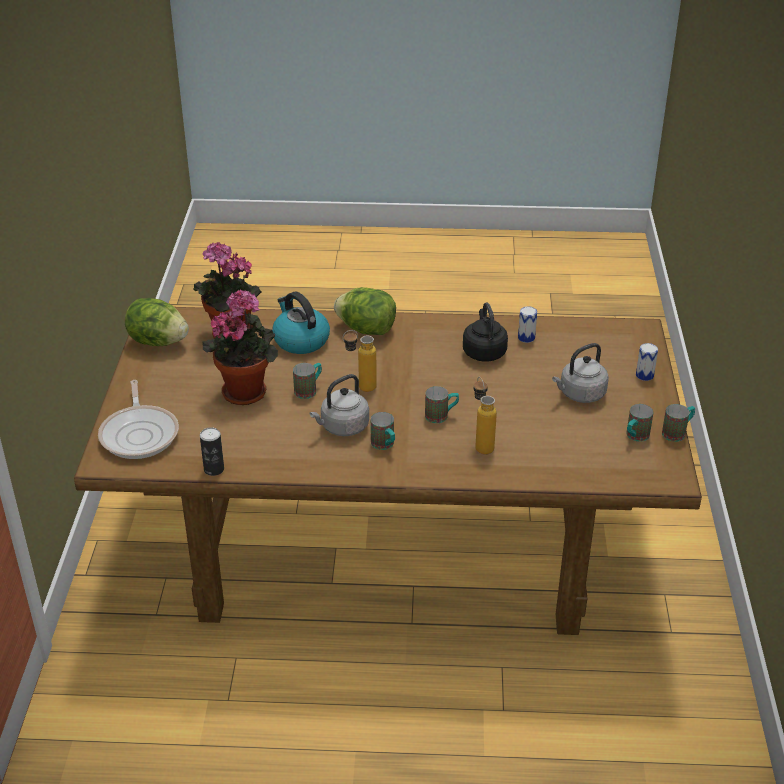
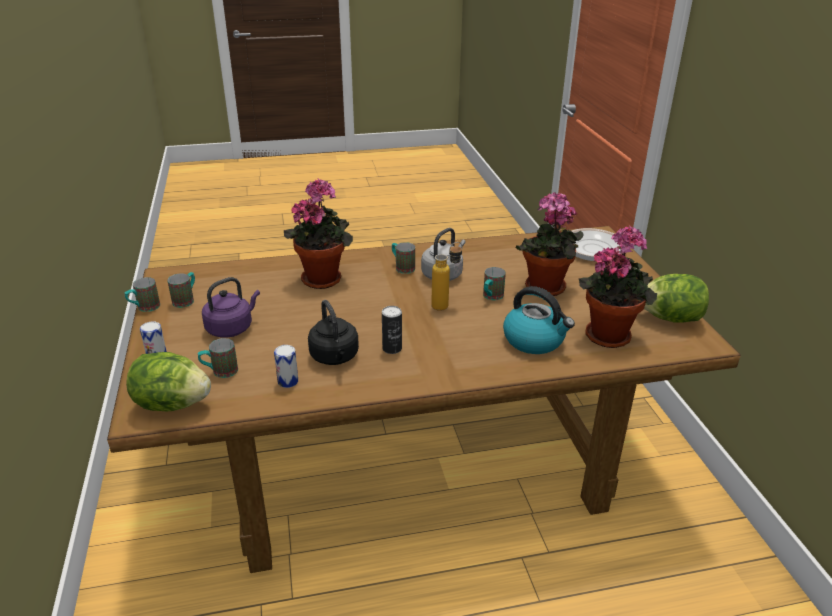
camera: 165 degrees right, 5 degrees down
can [200,427,224,476] -> can moved to [382,306,402,354]
lettuce [334,287,396,335] -> lettuce moved to [126,352,211,411]
mug [425,386,459,423] -> mug moved to [198,338,238,378]
bottle [474,377,497,455] -> potted plant [284,178,353,289]
grey kettle [552,343,609,403] -> purple kettle [202,277,260,338]

